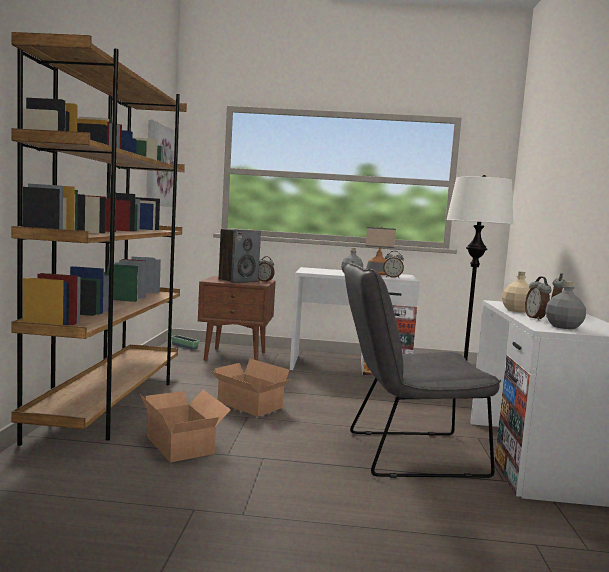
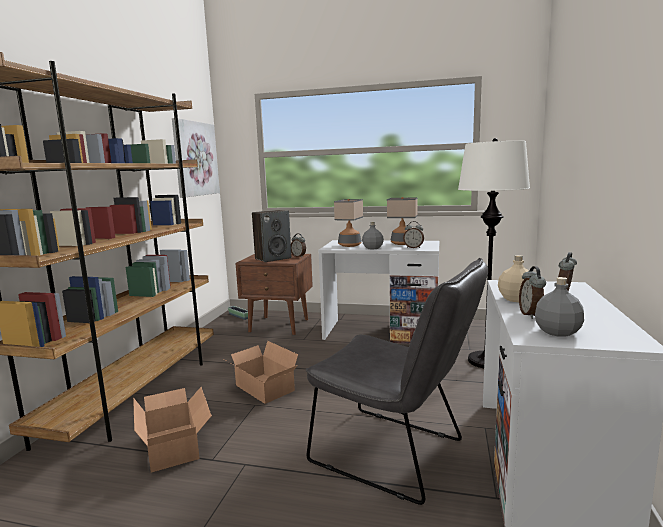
camera: 10 degrees right, 5 degrees up
grey chair [344,261,501,478] -> grey chair turned 150 degrees counterclockwise [306,258,488,505]
none -> table lamp [334,199,363,247]

